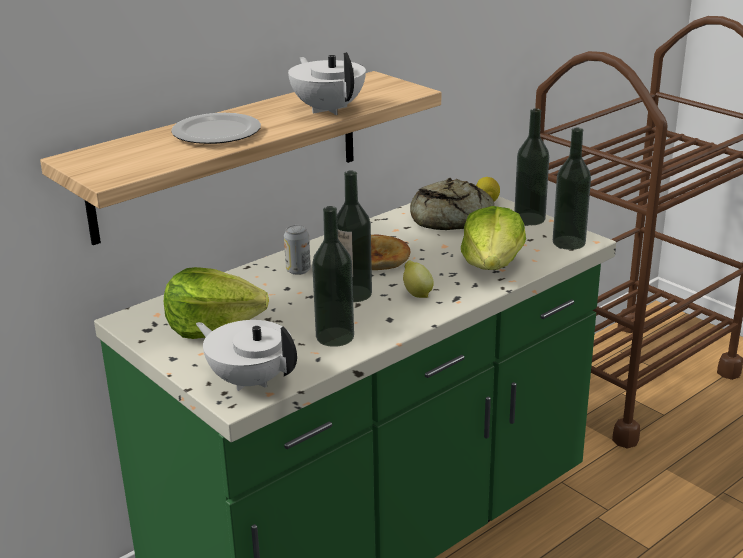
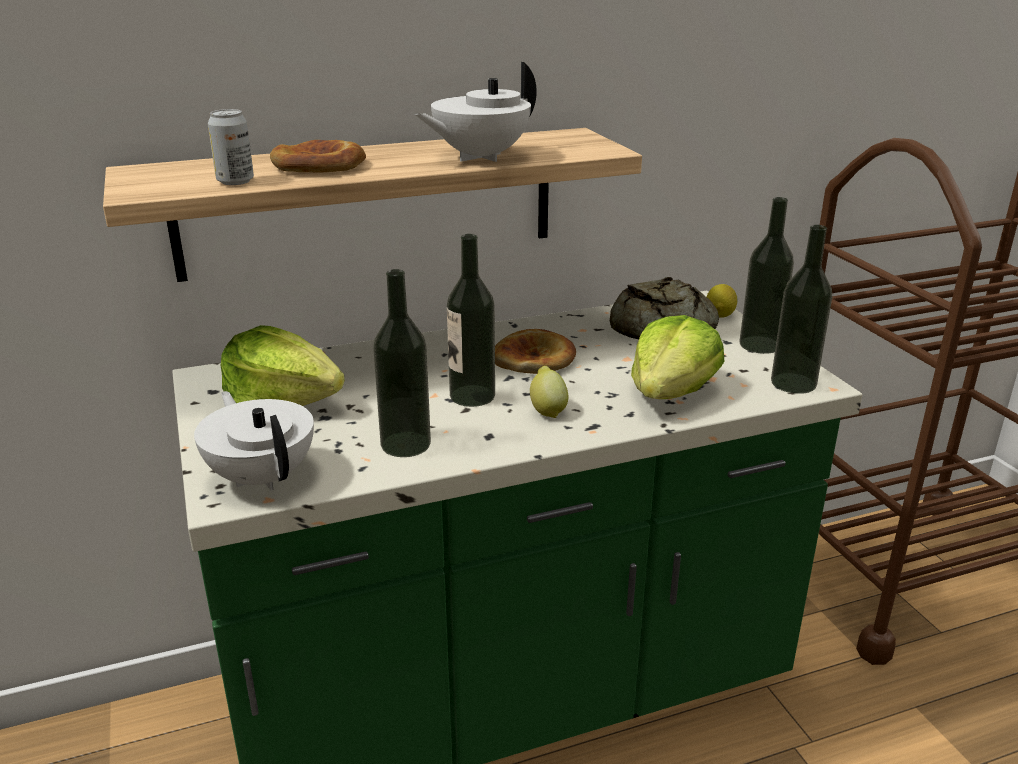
camera: 20 degrees right, 0 degrees up
plate [171,113,261,144] -> bread [270,140,366,172]
can [284,225,311,275] -> can moved to [208,109,254,185]
white teapot [288,52,366,115] -> white teapot turned 120 degrees counterclockwise [415,62,537,162]

